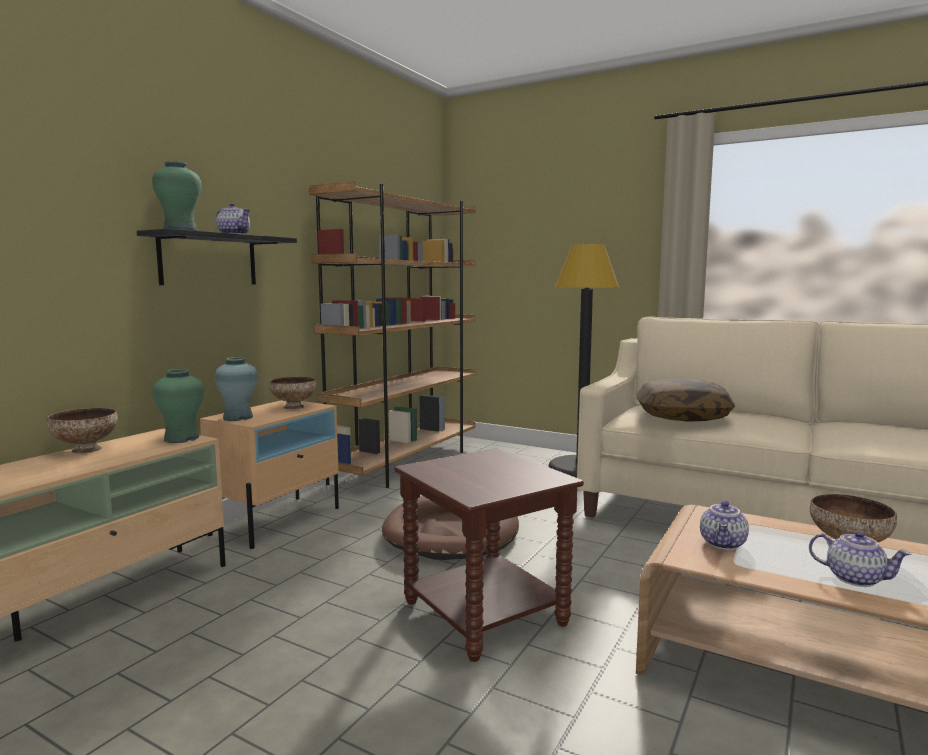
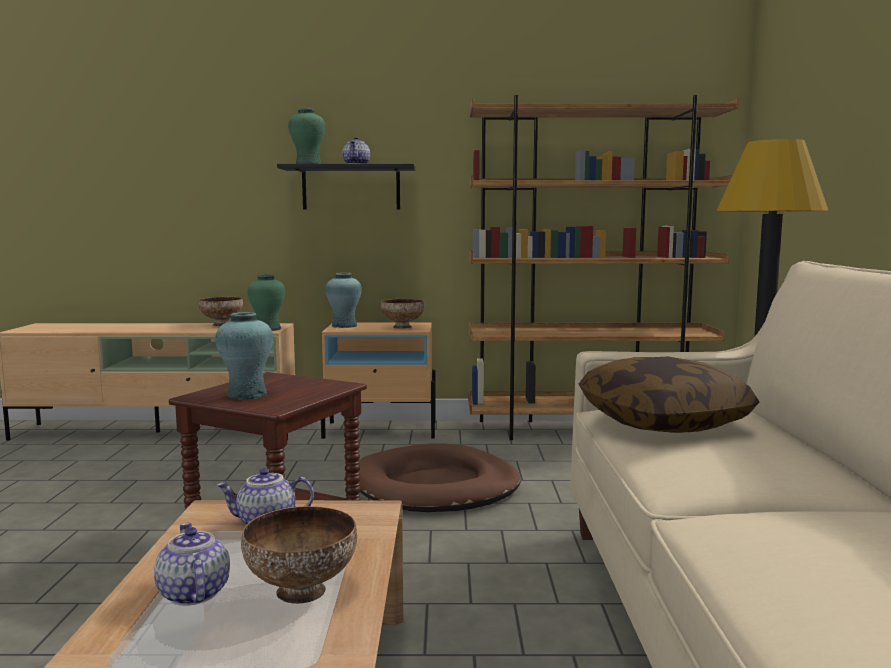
camera: 60 degrees right, 0 degrees up
teapot [809,531,912,587] -> teapot turned 150 degrees clockwise [154,523,230,606]
none -> turquoise vase [215,312,273,400]

